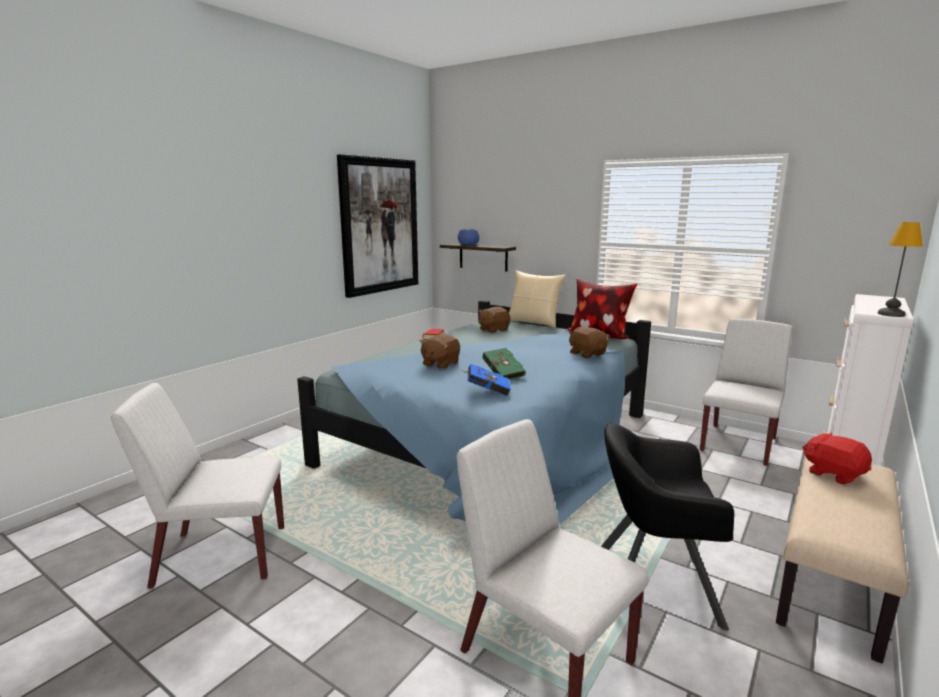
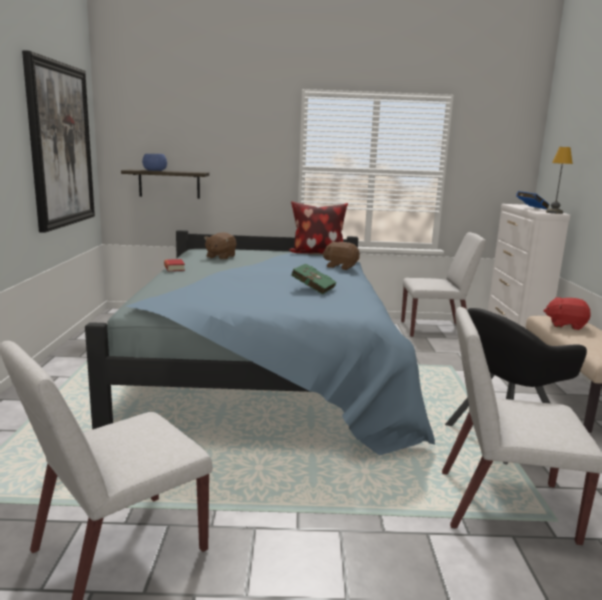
camera: 35 degrees left, 0 degrees up
brown plush toy [419,334,460,369] -> none
blue book [462,364,511,397] -> blue book moved to [516,191,550,209]
beige pillow [509,271,566,328] -> none
white chair [700,319,792,466] -> white chair turned 90 degrees clockwise [401,232,486,337]

